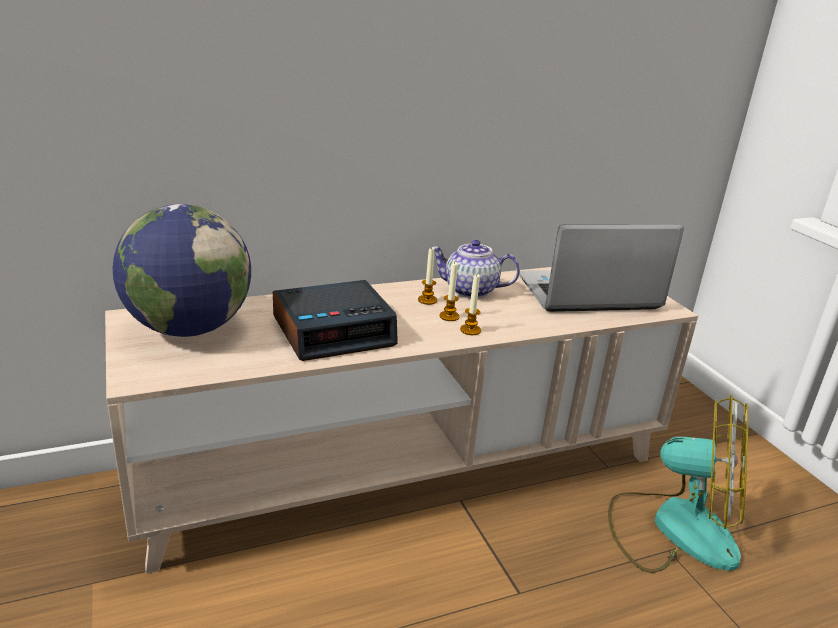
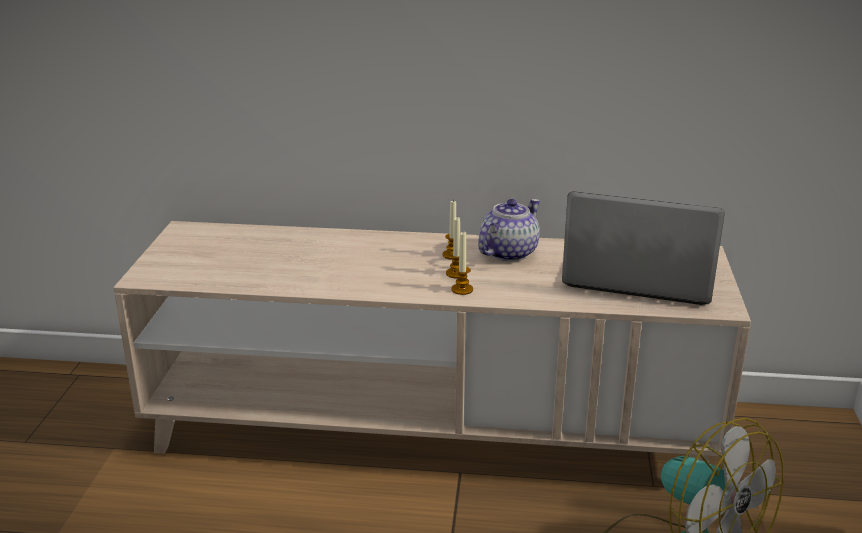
camera: 30 degrees right, 0 degrees up
globe [113,204,251,337] -> none
alarm clock [273,280,398,361] -> none
teapot [429,239,520,298] -> teapot turned 90 degrees clockwise [478,199,540,262]

